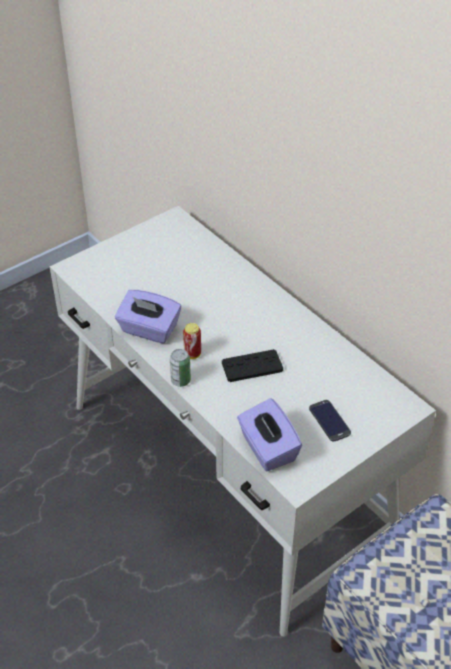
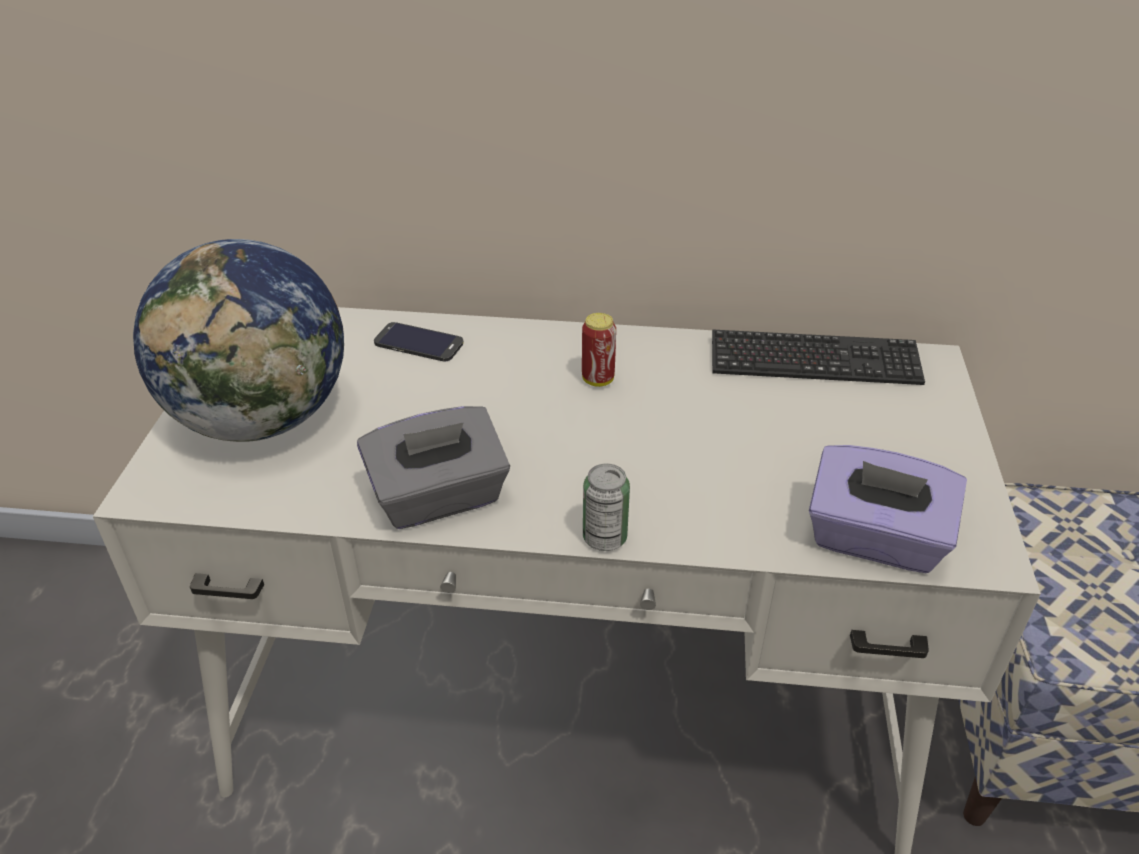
camera: 45 degrees left, 5 degrees down
purple tissue box [115,290,181,344] -> grey tissue box [357,406,510,529]
can [183,323,201,359] -> can moved to [582,313,616,387]
black game controller [222,349,283,382] -> none
phone [309,400,351,441] -> phone moved to [374,322,464,361]
none -> globe [133,239,344,442]
none -> keyboard [712,329,925,385]

